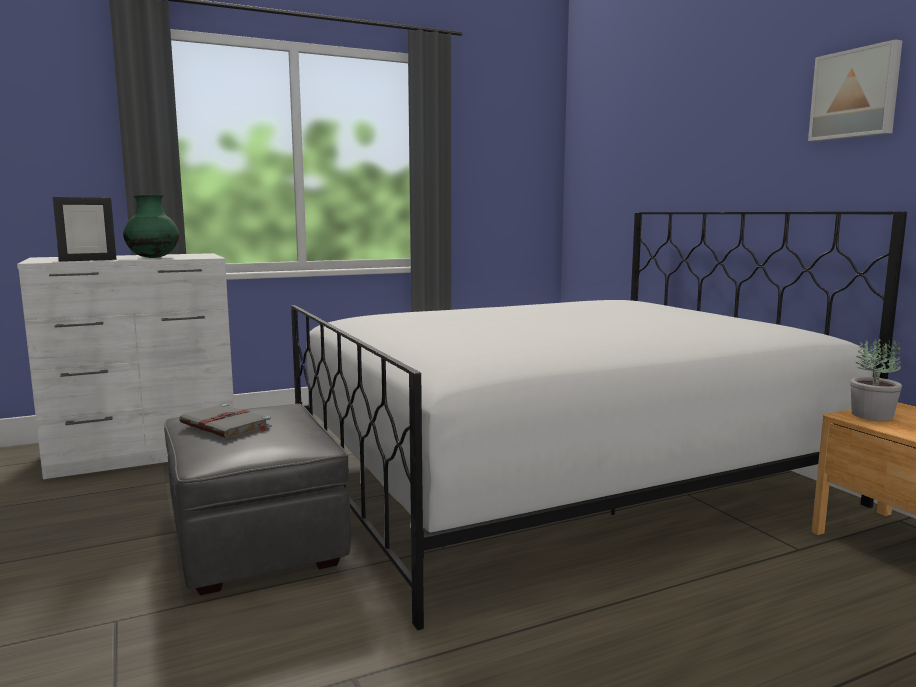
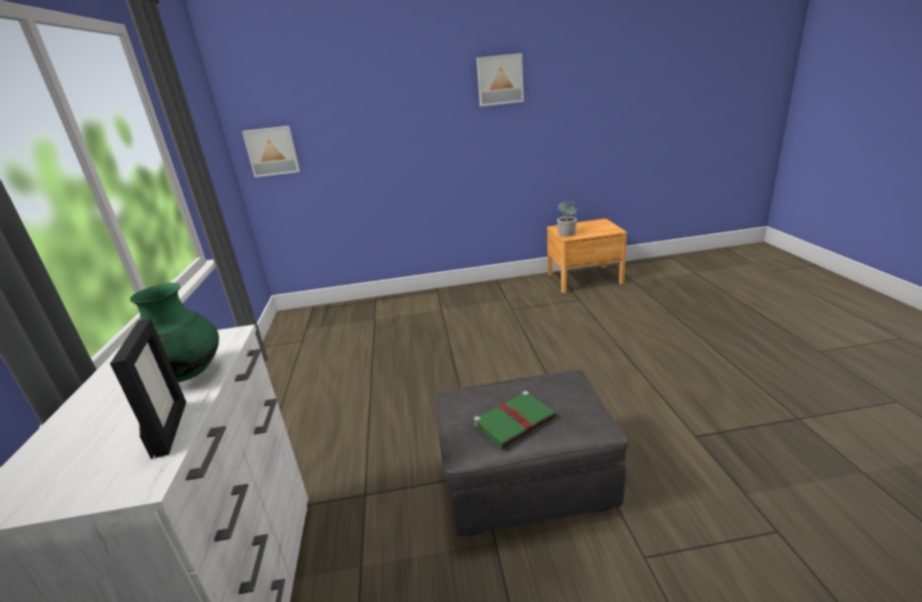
camera: 70 degrees left, 15 degrees up
grey book [179,404,271,438] -> green book [474,391,556,448]
white bed [291,212,907,630] -> none
none -> picture [242,126,300,177]

